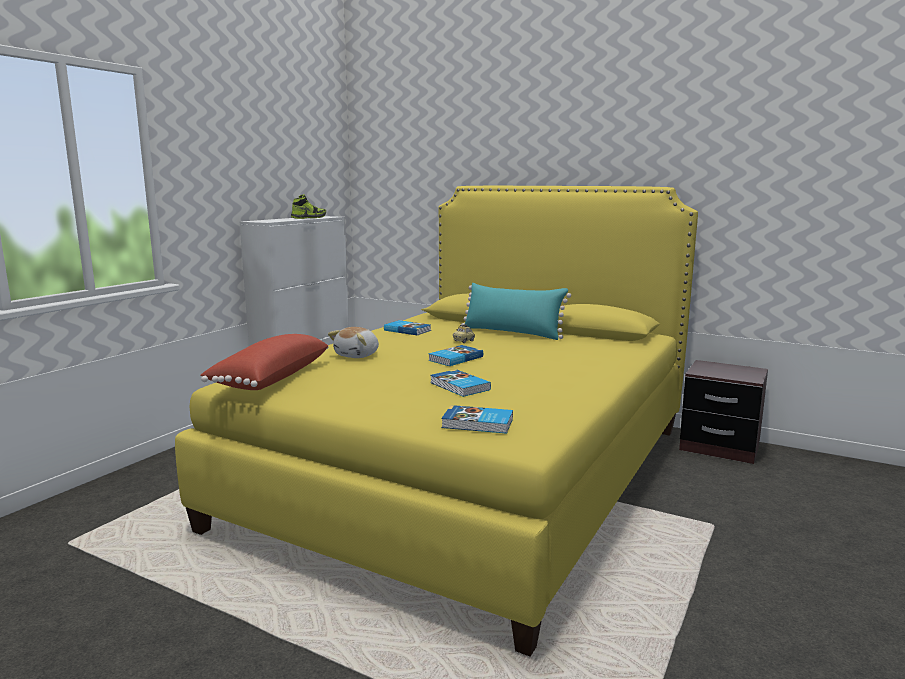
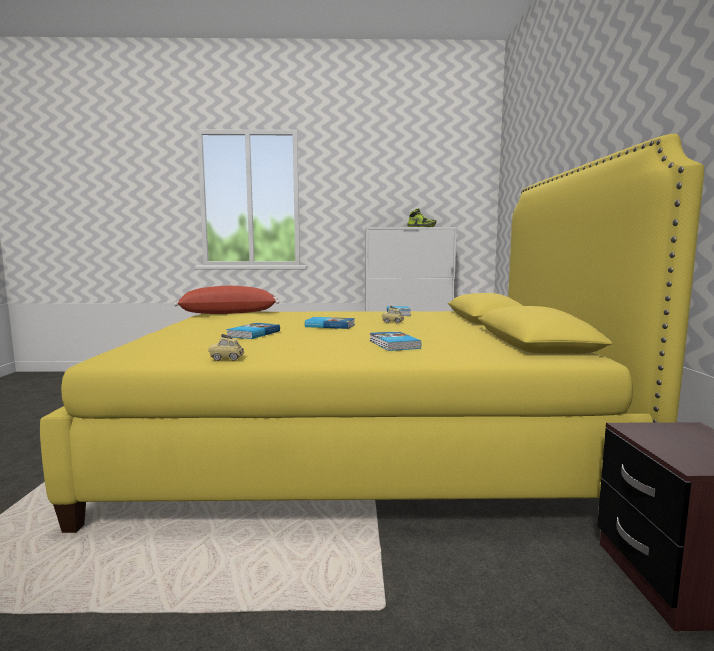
camera: 60 degrees right, 5 degrees down
plush toy [328,327,379,358] -> none
book [441,405,513,434] -> book moved to [370,331,421,351]
turquoise pillow [461,283,571,340] -> none
none -> toy car [209,334,244,361]

